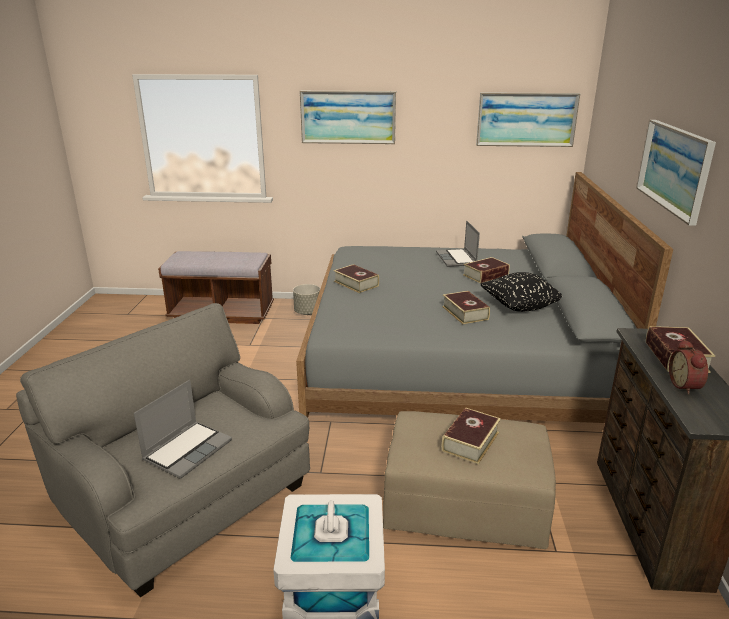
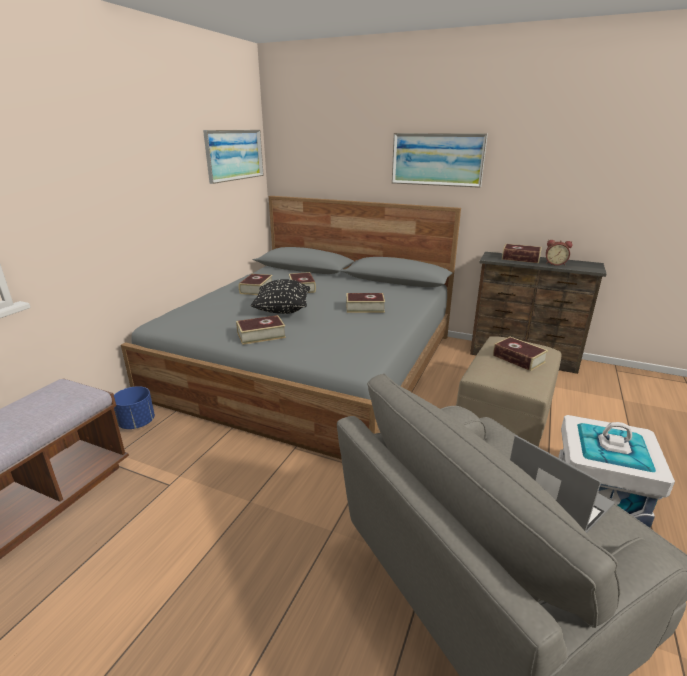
camera: 70 degrees left, 0 degrees up
grey planter [293,284,320,315] -> blue planter [114,386,155,429]
picture [300,91,396,144] -> none
laptop [436,221,480,267] -> book [239,274,273,295]
black pillow [480,272,562,312] -> black pillow moved to [251,279,310,314]

